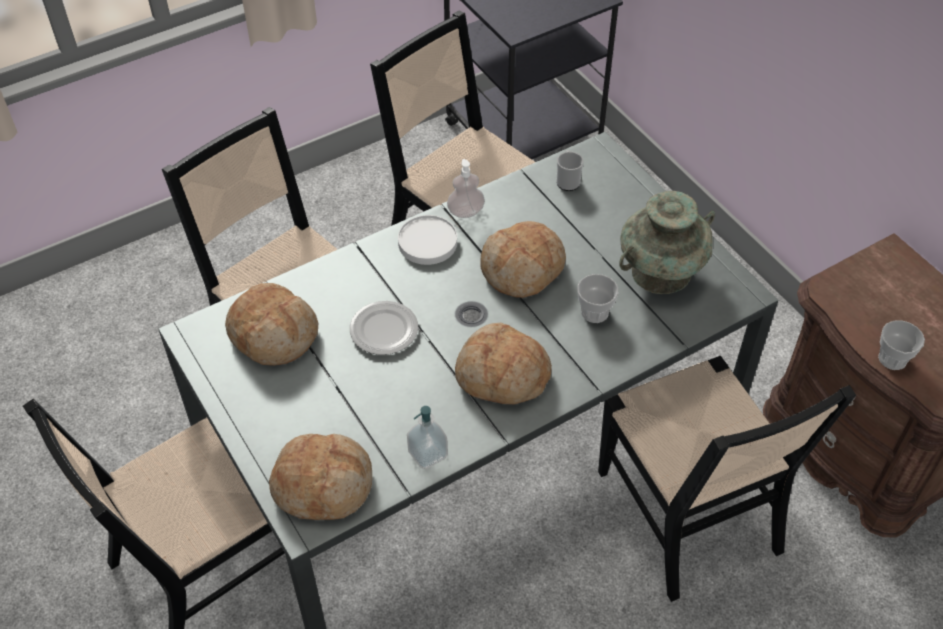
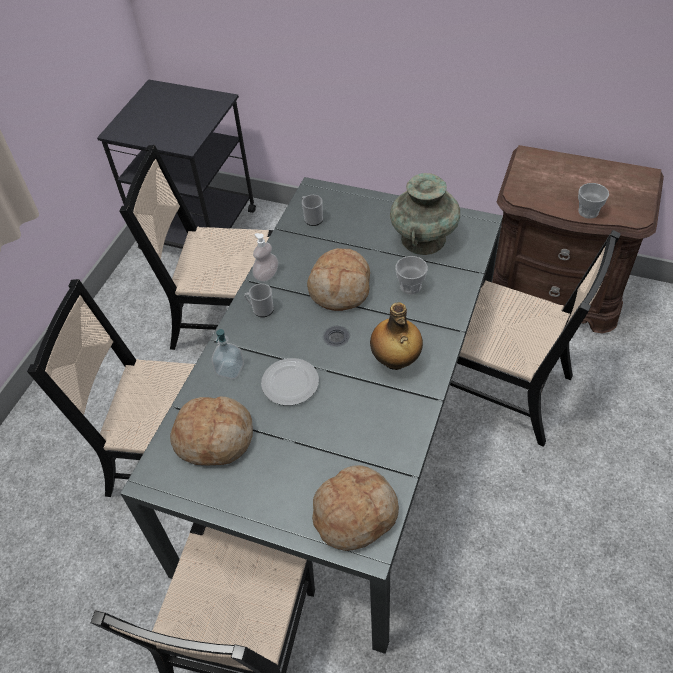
camera: 35 degrees left, 0 degrees up
white plate [398,215,457,265] -> mug [244,283,274,317]
soap dispenser [407,406,448,469] -> soap dispenser moved to [212,329,244,379]
bread [455,323,552,404] -> bottle [370,302,423,370]

